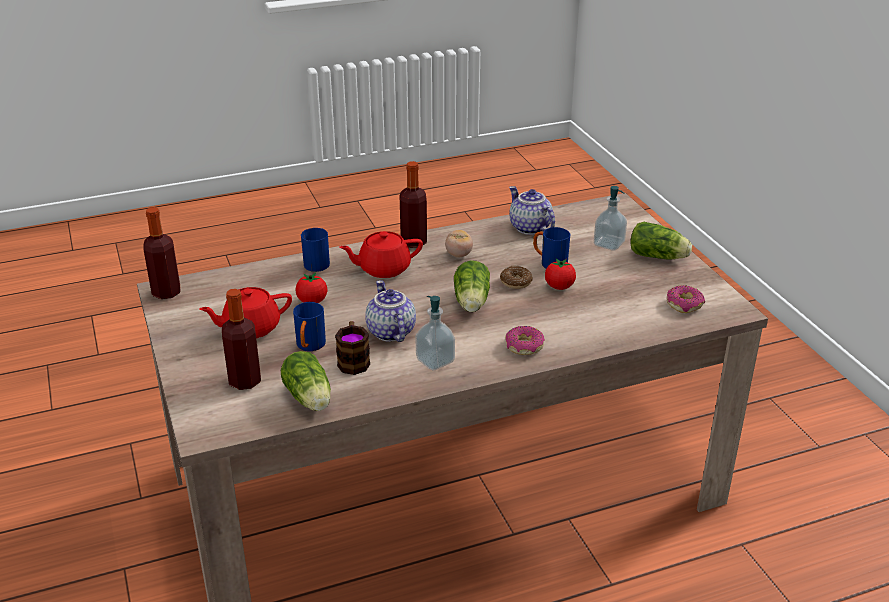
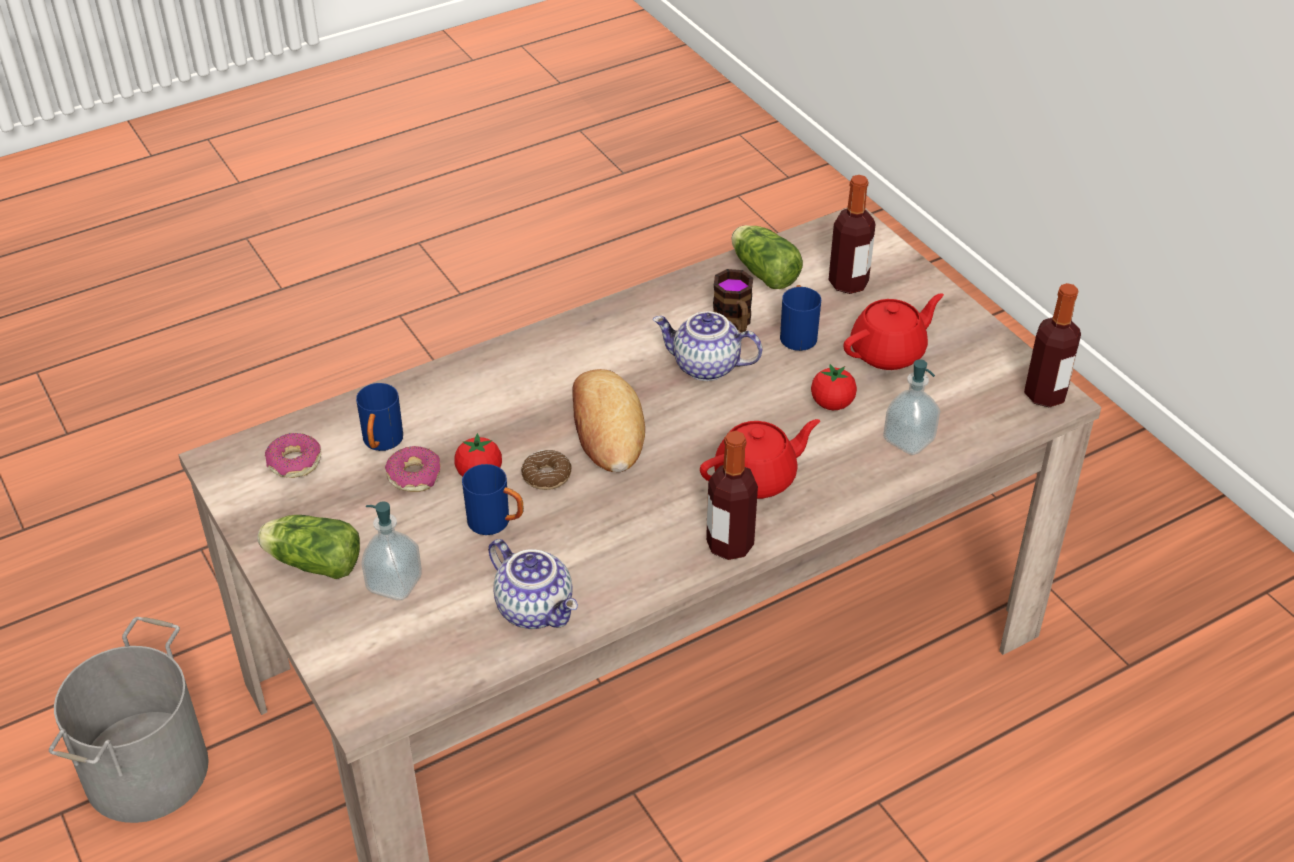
camera: 170 degrees right, 10 degrees up
blue mug [301,228,330,272] -> blue mug moved to [356,383,403,451]
teapot [365,280,416,342] -> teapot turned 135 degrees clockwise [653,312,762,381]
soap dispenser [415,296,455,370] -> soap dispenser moved to [883,359,940,455]
tomato [445,230,473,257] -> none
lettuce [454,260,490,312] -> bread [572,369,645,472]
donut [505,326,545,355] -> donut moved to [385,446,441,492]
none -> grey bucket [49,617,209,823]

